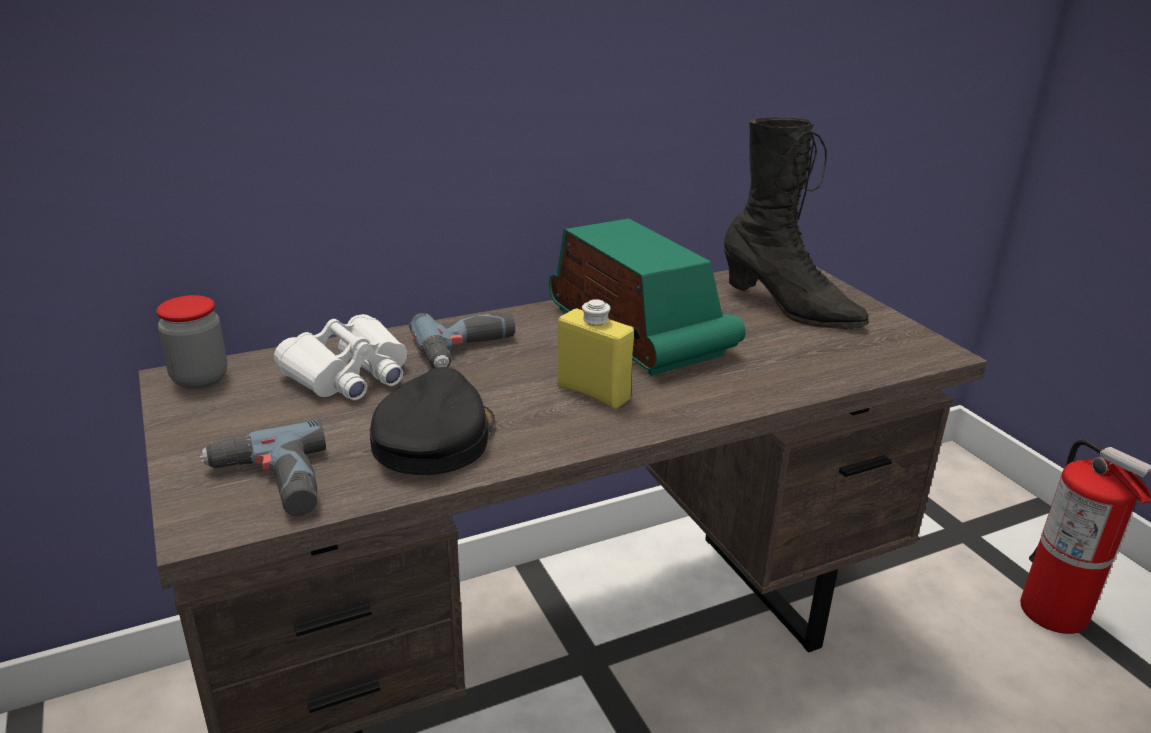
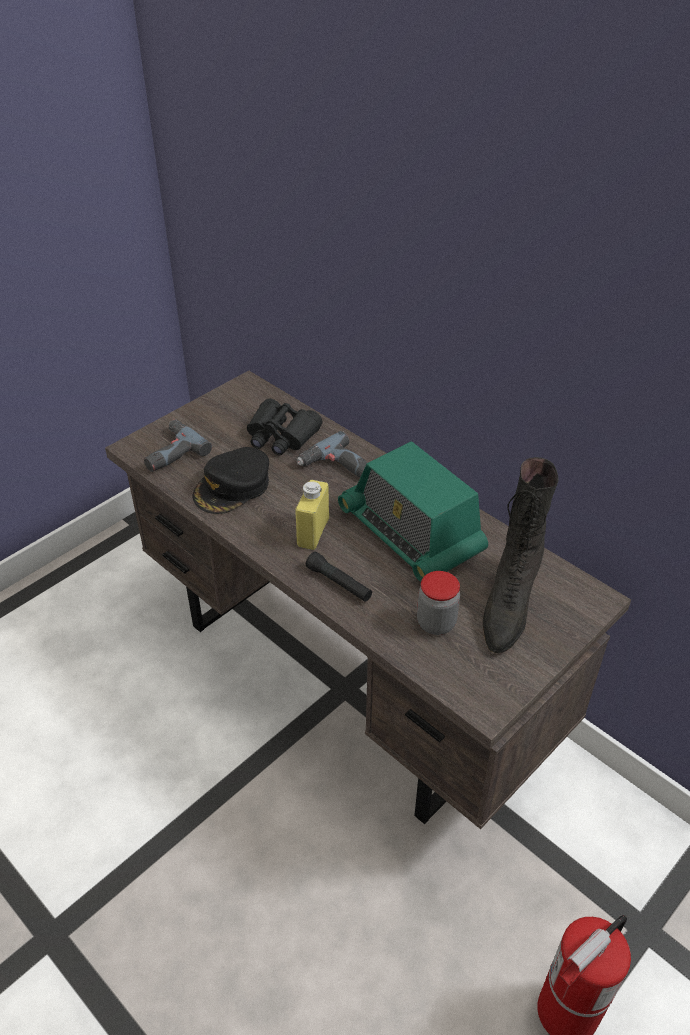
camera: 70 degrees right, 15 degrees up
jar [156,295,227,389] -> jar moved to [417,571,460,635]
white binoculars [274,314,408,400] -> black binoculars [247,398,322,456]
black cap [370,367,495,475] -> black cap turned 135 degrees clockwise [193,447,269,514]
radio [549,219,746,376] -> radio turned 105 degrees clockwise [338,441,488,582]
none -> black flashlight [306,552,372,602]

